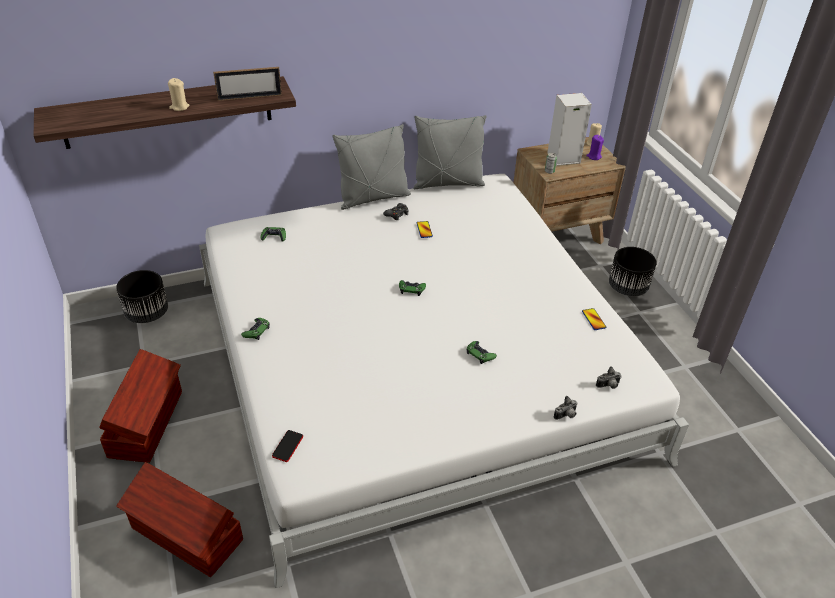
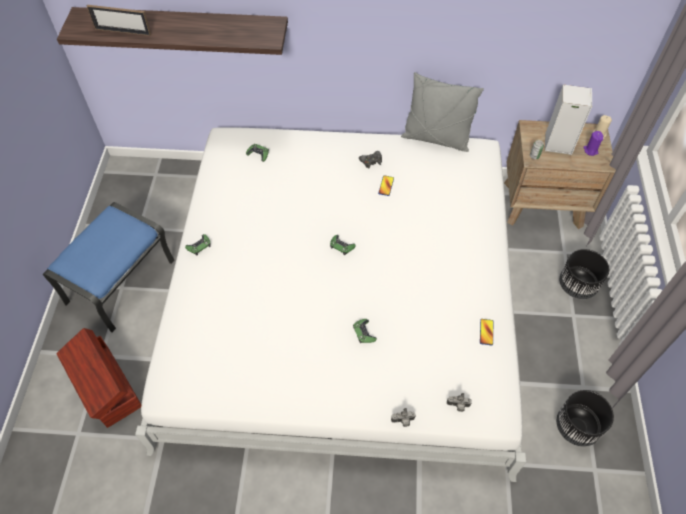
camera: 25 degrees right, 15 degrees up
brown storage box [99,349,182,463] -> blue ottoman [43,202,175,333]
black planter [116,270,168,323] -> black planter moved to [556,390,614,447]
beige candle [168,78,189,111] -> none
picture frame [213,67,282,101] -> picture frame moved to [87,5,151,36]
phone [272,430,303,462] -> none
grey pillow [333,124,411,210] -> none

